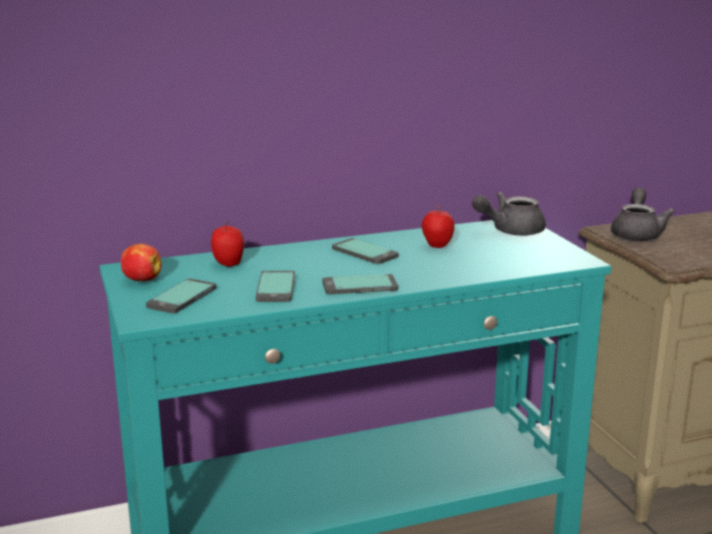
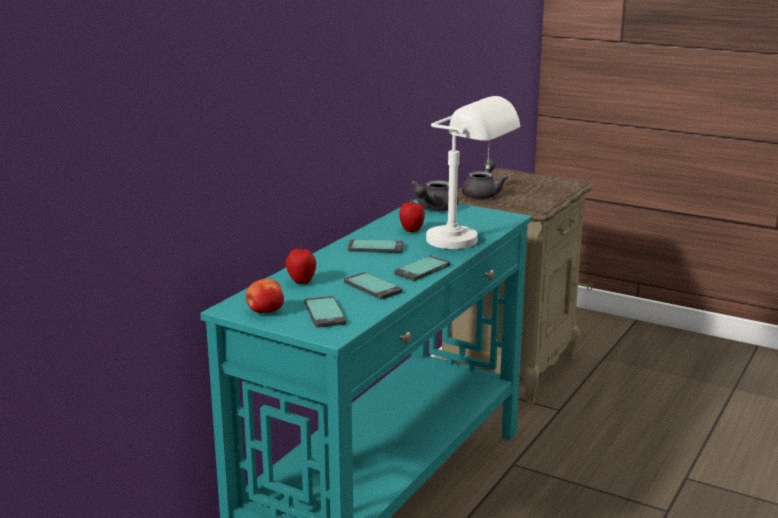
camera: 40 degrees left, 0 degrees up
grey teapot [611,188,675,241] -> grey teapot turned 45 degrees clockwise [462,159,508,199]
none -> white table lamp [426,96,520,249]

